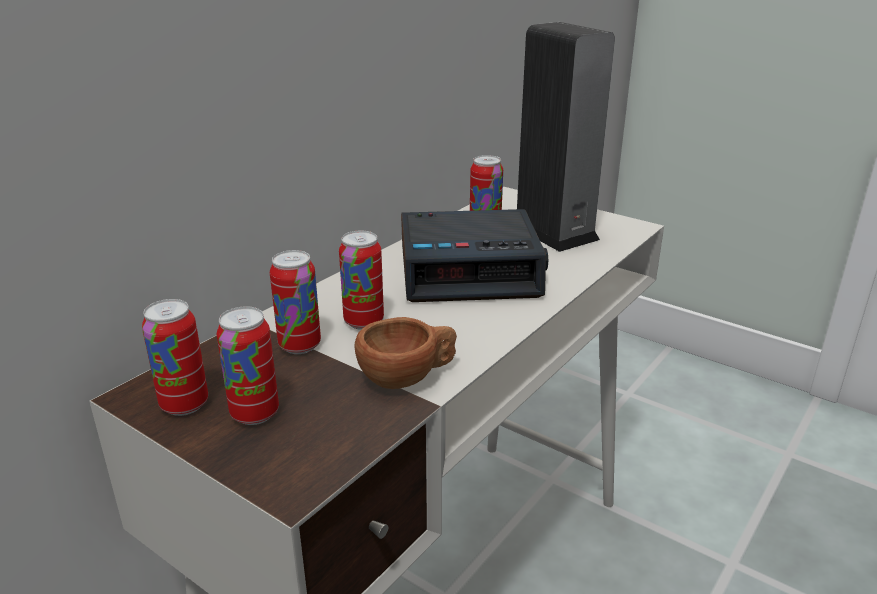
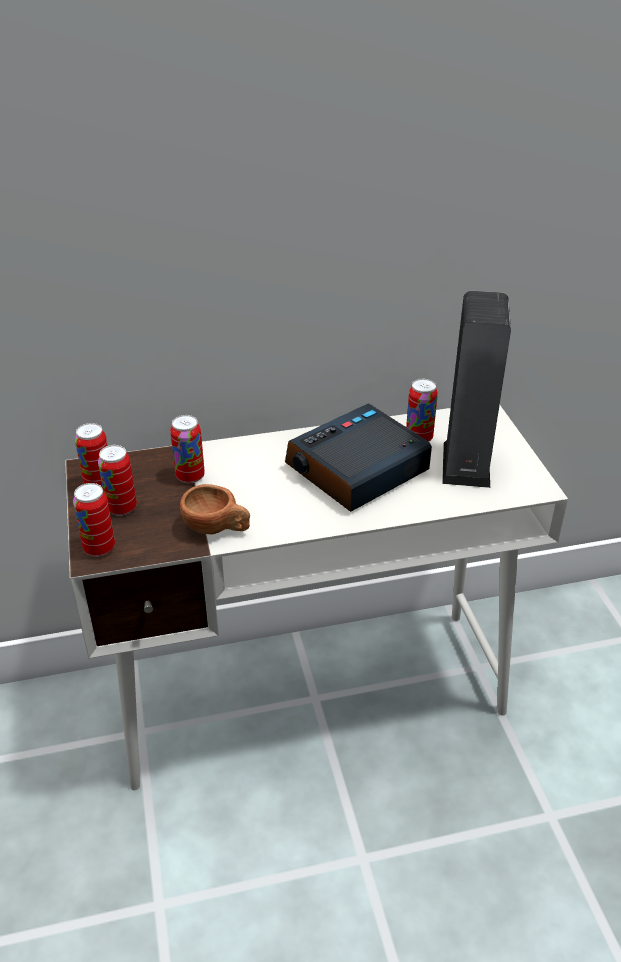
camera: 40 degrees right, 10 degrees up
can [339,231,384,330] -> can moved to [73,483,115,557]
alarm clock [401,209,548,302] -> alarm clock turned 105 degrees clockwise [285,403,432,512]

